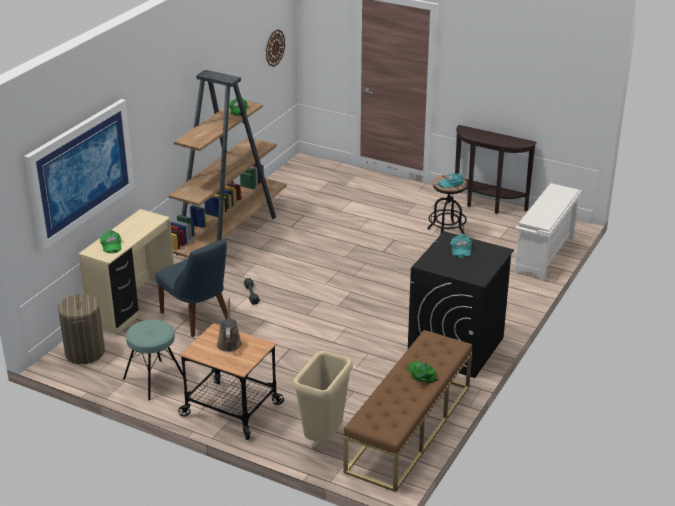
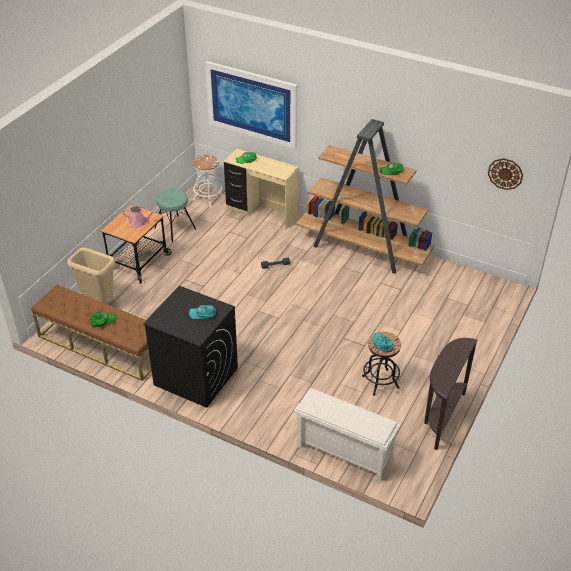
camera: 90 degrees right, 10 degrees up
laundry basket [58,294,105,364] -> white stool [193,155,224,208]
blue chair [156,239,228,337] -> none
brown watering can [217,298,242,352] -> pink watering can [123,205,159,228]

